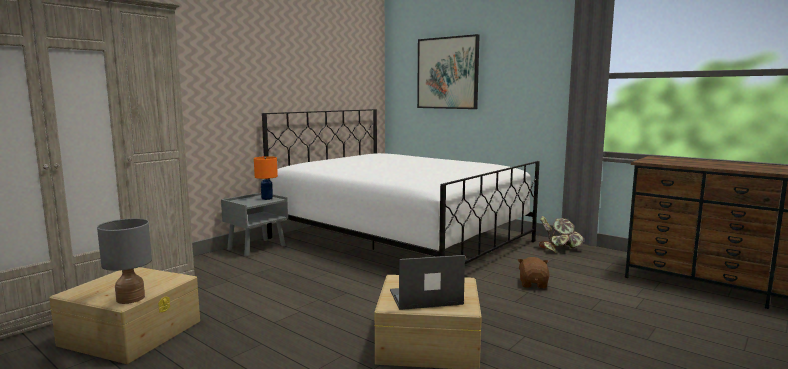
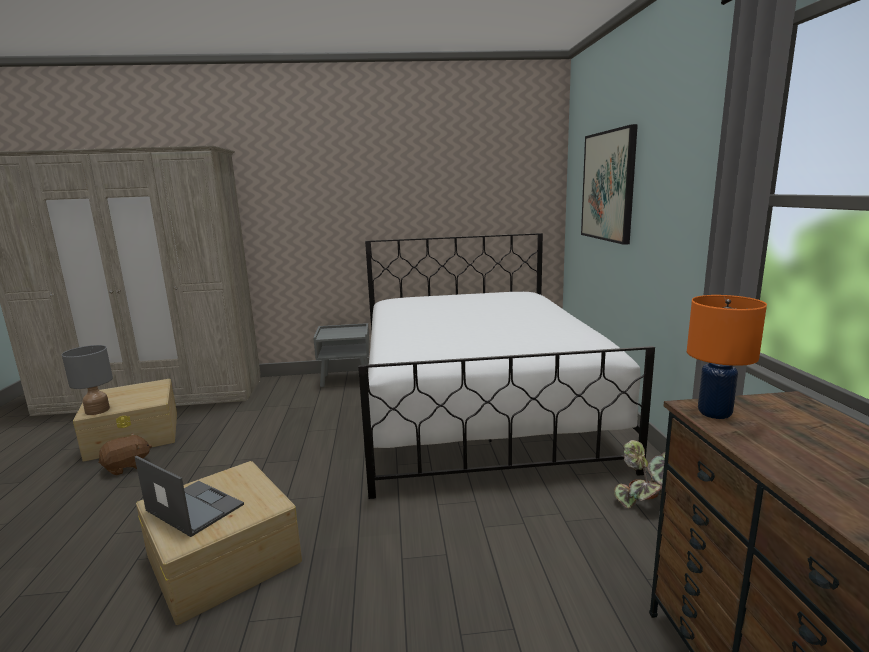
camera: 45 degrees right, 5 degrees up
orange table lamp [254,156,278,200] -> orange table lamp moved to [687,295,767,419]
brown plush toy [518,257,550,288] -> brown plush toy moved to [99,433,152,475]

